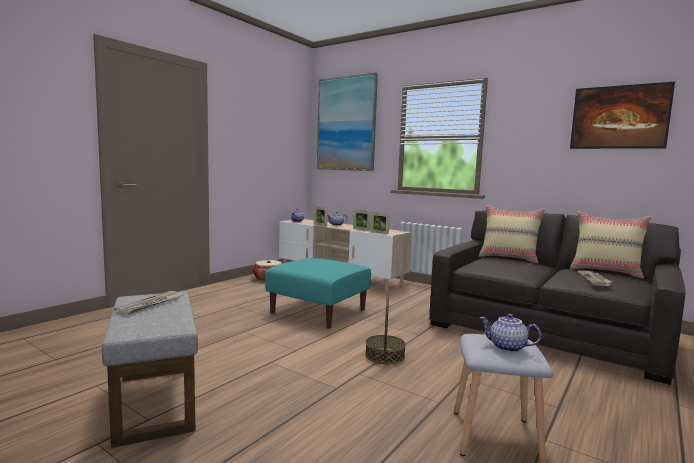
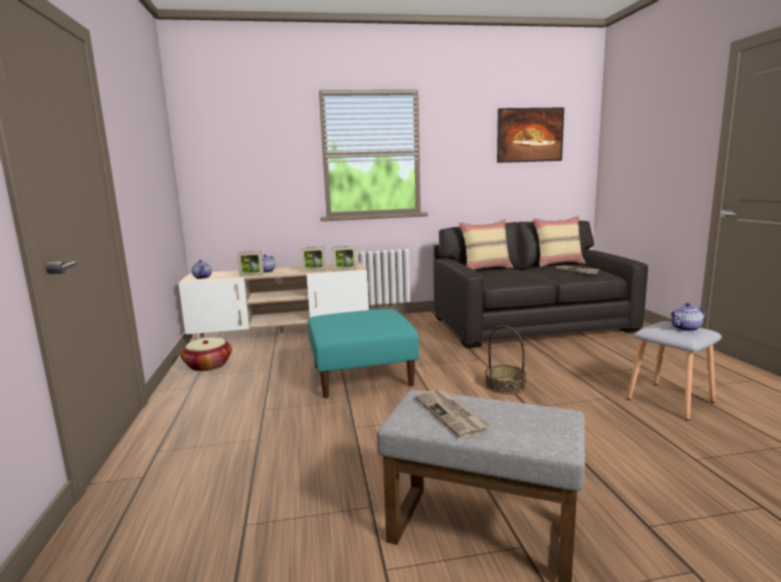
camera: 45 degrees left, 5 degrees up
picture [317,73,378,171] -> none

